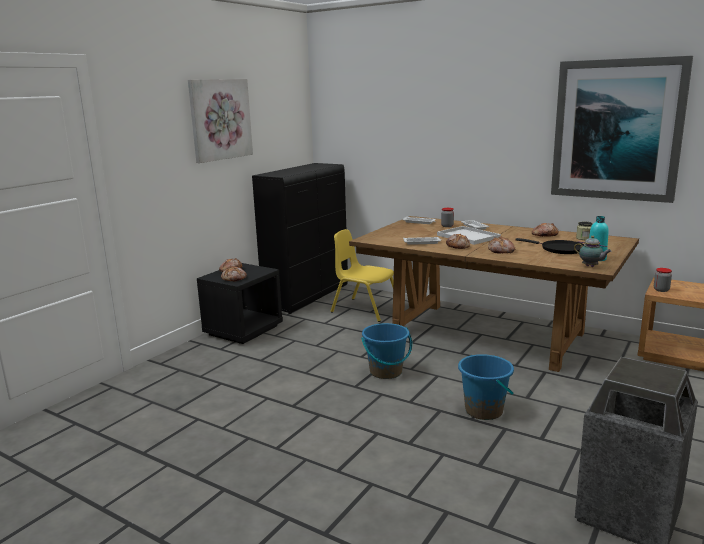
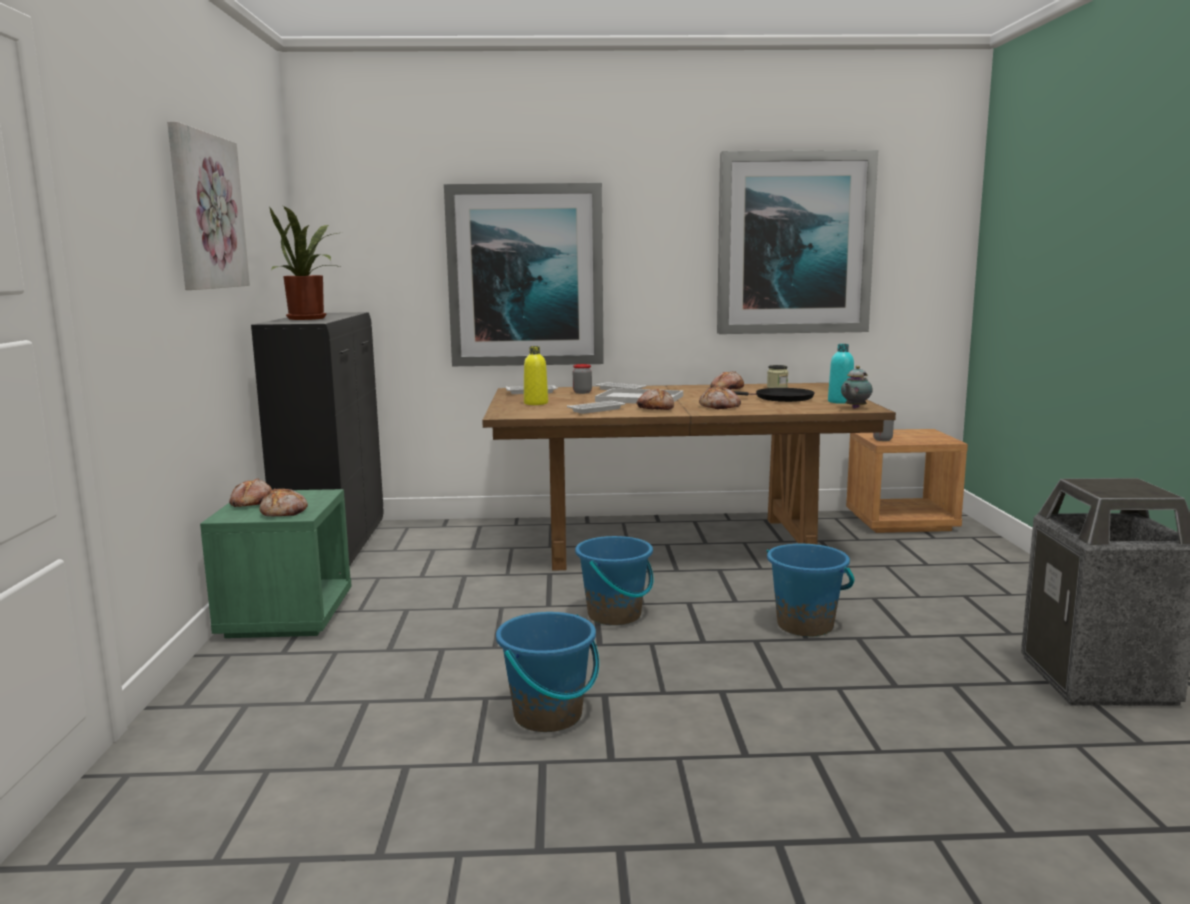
camera: 35 degrees left, 5 degrees down
black nightstand [197,263,283,344] -> green nightstand [200,489,351,638]
yellow chair [331,229,394,322] -> none
teapot [574,236,612,267] -> teapot turned 120 degrees clockwise [841,366,873,409]
none -> potted plant [270,206,340,320]
none -> picture [444,183,604,366]
none -> blue bucket [496,612,599,732]
none -> yellow bottle [524,346,548,405]

